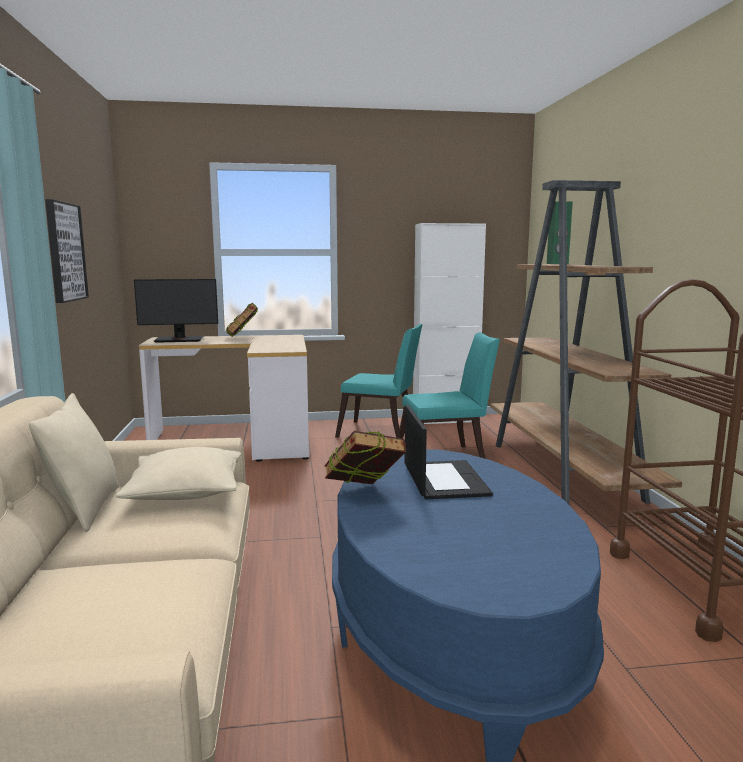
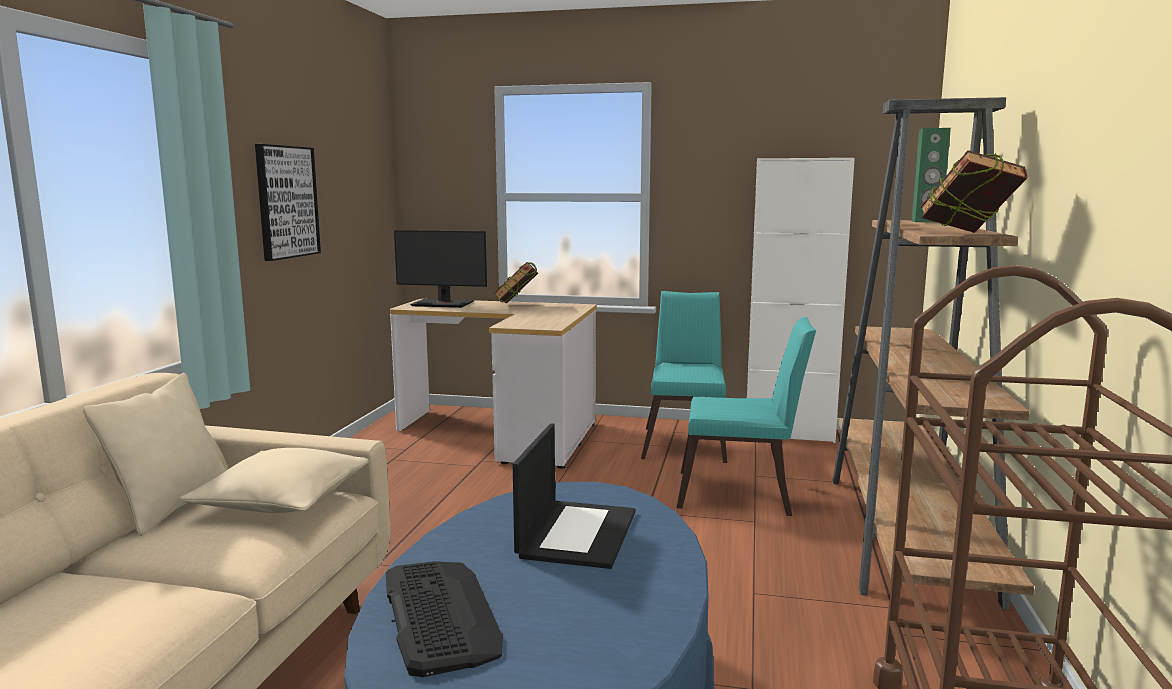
camera: 20 degrees right, 0 degrees up
book [324,431,406,484] -> book moved to [920,150,1027,233]
turquoise chair [335,324,422,438] -> turquoise chair turned 120 degrees counterclockwise [641,291,727,463]
none -> keyboard [386,561,503,677]

